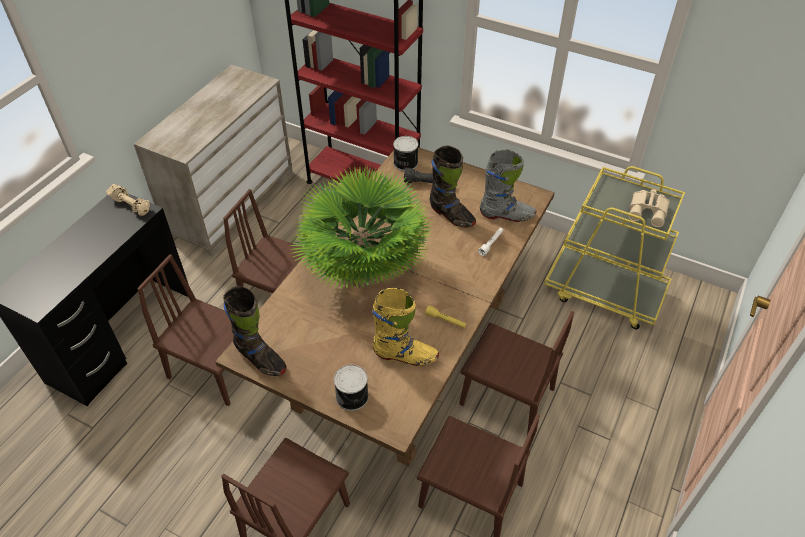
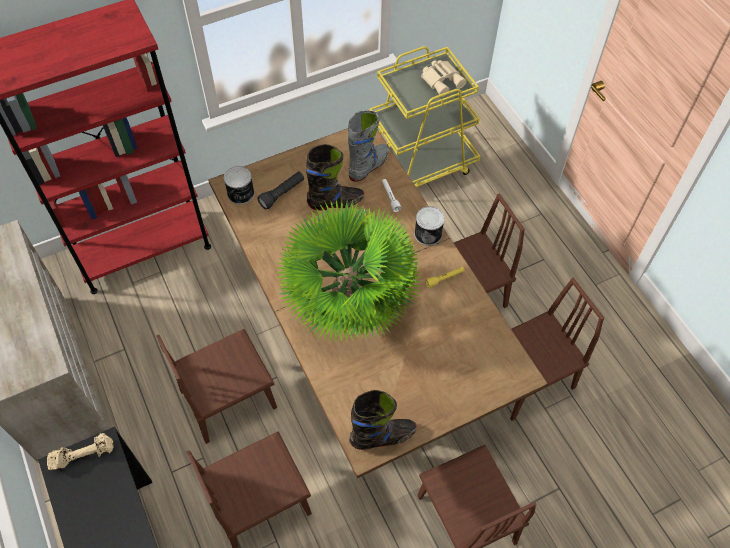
camera: 55 degrees left, 10 degrees up
can [334,364,369,411] -> can moved to [414,206,445,246]
yellow boot [372,288,439,366] -> none

